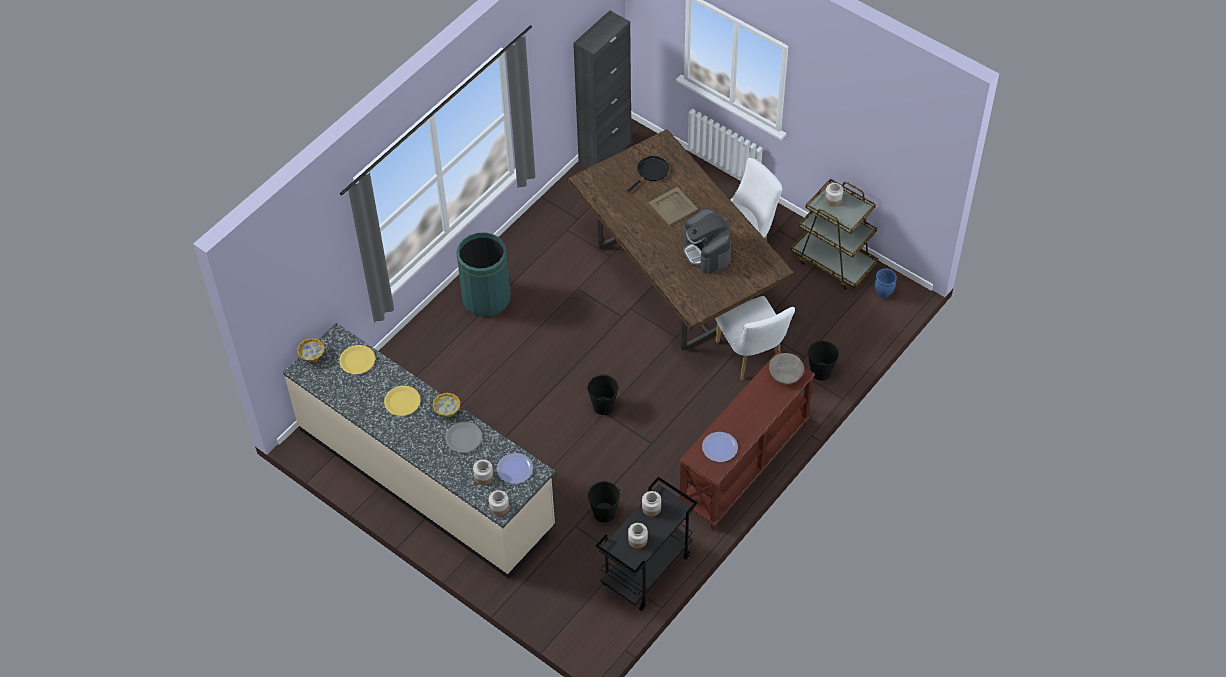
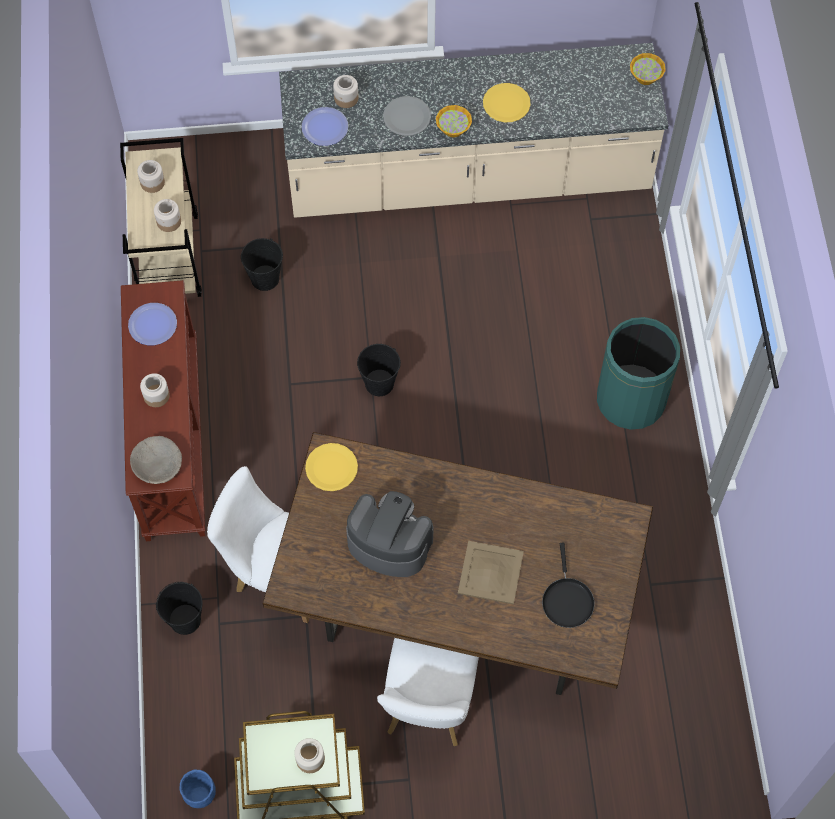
camera: 135 degrees right, 10 degrees up
yellow plate [339,345,375,375] -> yellow plate moved to [305,443,358,491]
jar [489,490,509,516] -> jar moved to [140,373,170,407]
black cabinet [573,10,631,169] -> none
black cart [596,477,698,611] -> beige cart [120,138,202,297]

